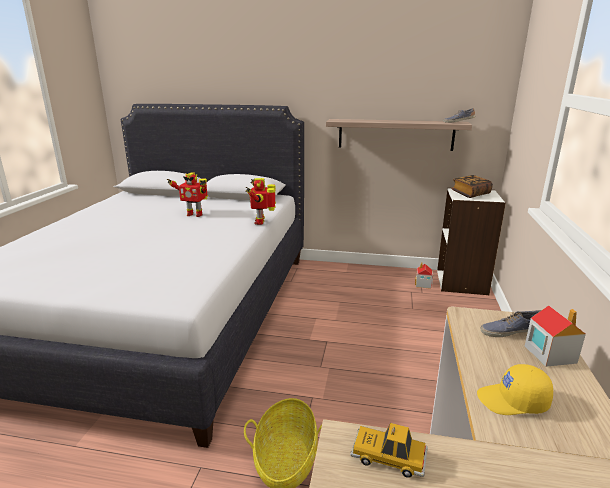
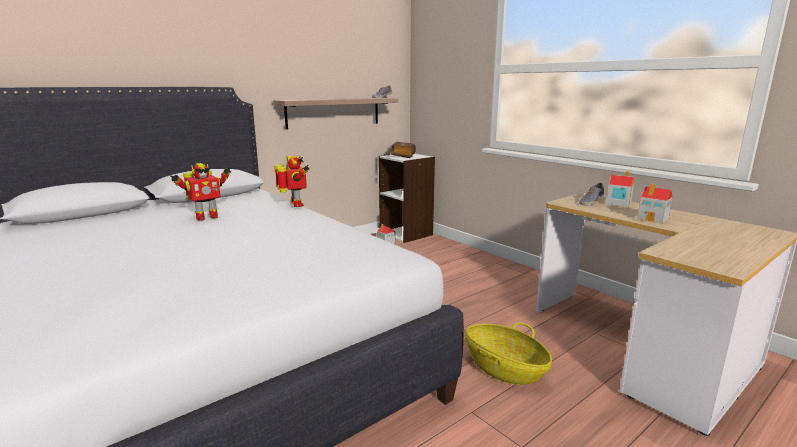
camera: 50 degrees left, 5 degrees down
toy robot [246,178,276,225] -> toy robot turned 150 degrees counterclockwise [274,156,309,207]
toy car [350,423,428,478] -> none
yellow cap [477,364,553,415] -> toy house [637,184,673,224]

